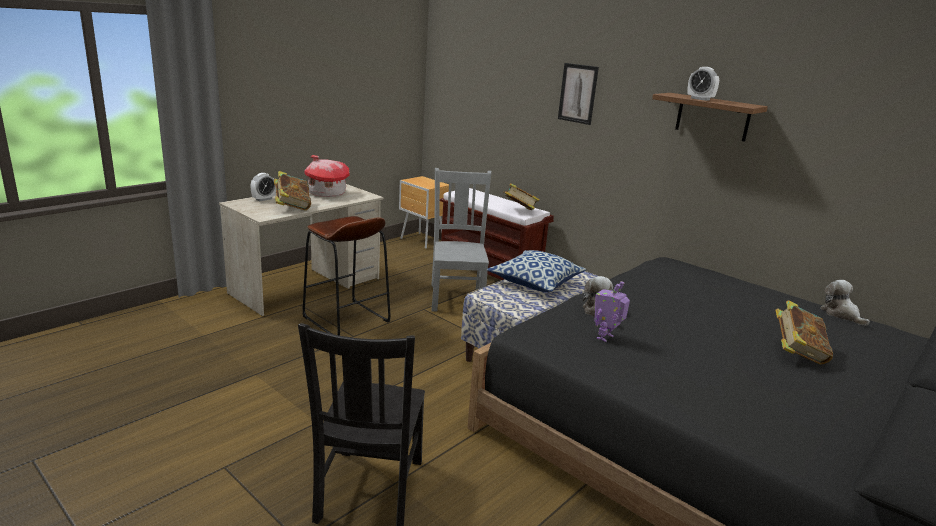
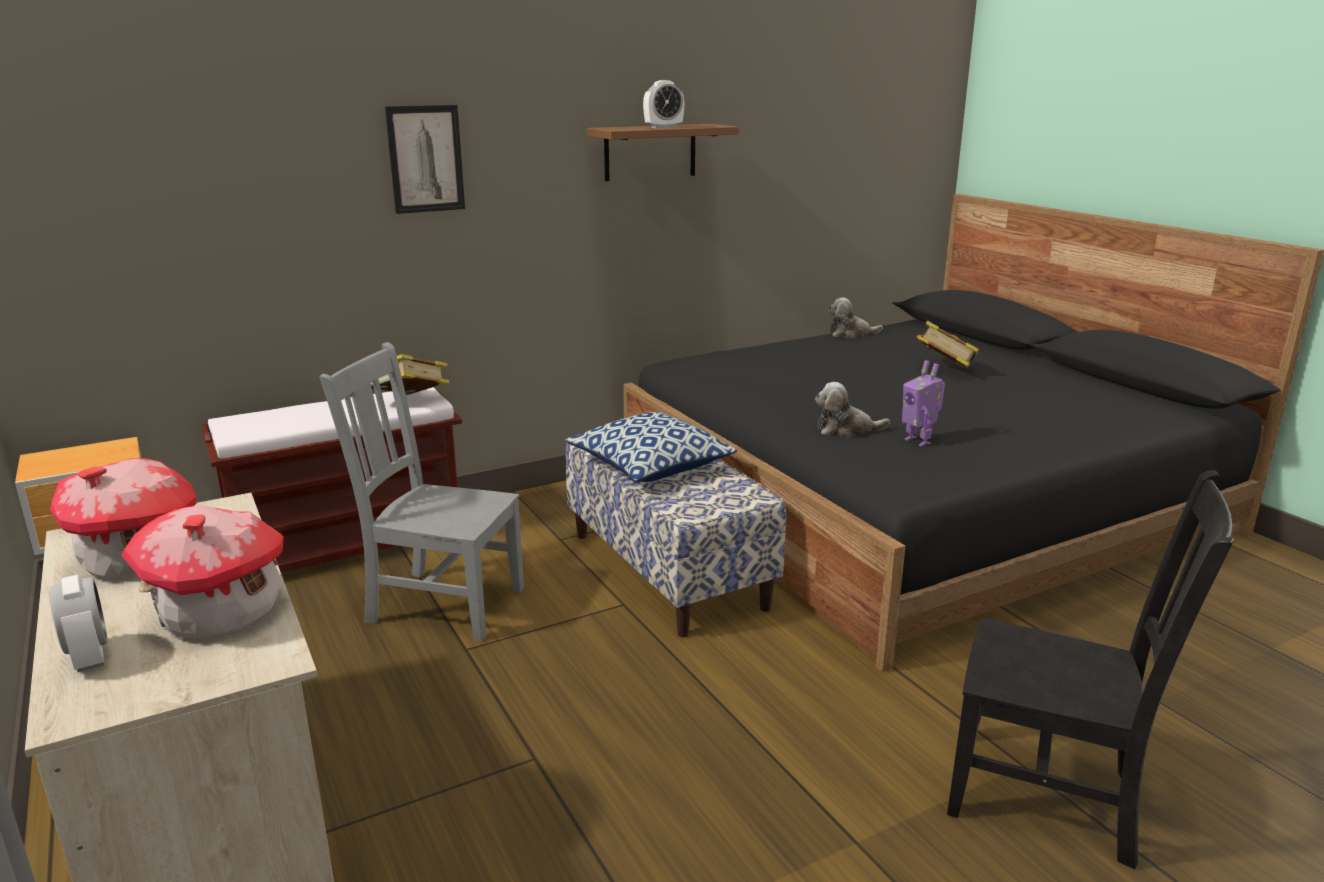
camera: 70 degrees left, 0 degrees up
book [274,171,311,210] -> toy house [121,505,283,639]
brown stool [303,216,391,336] -> none

